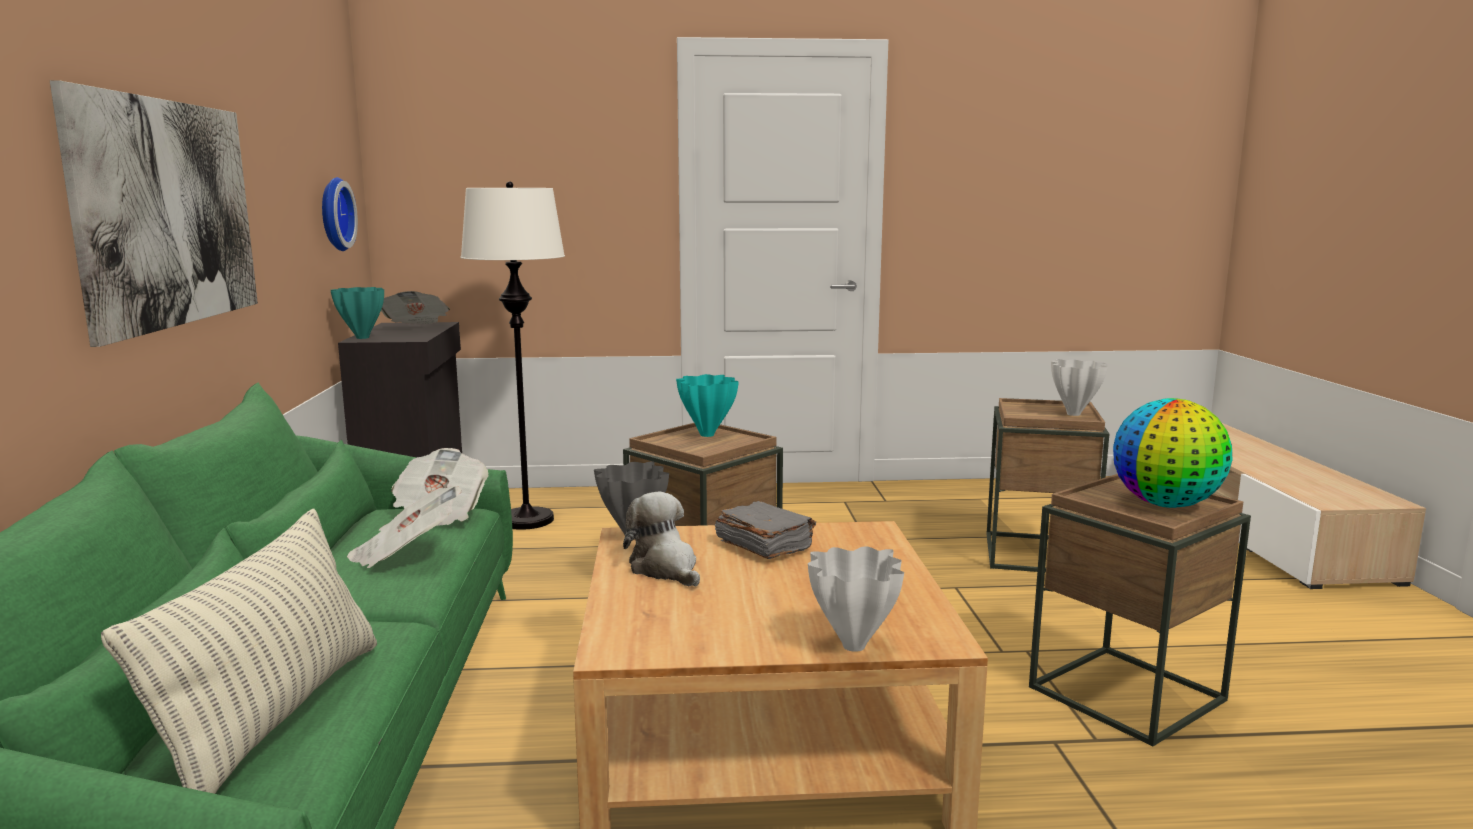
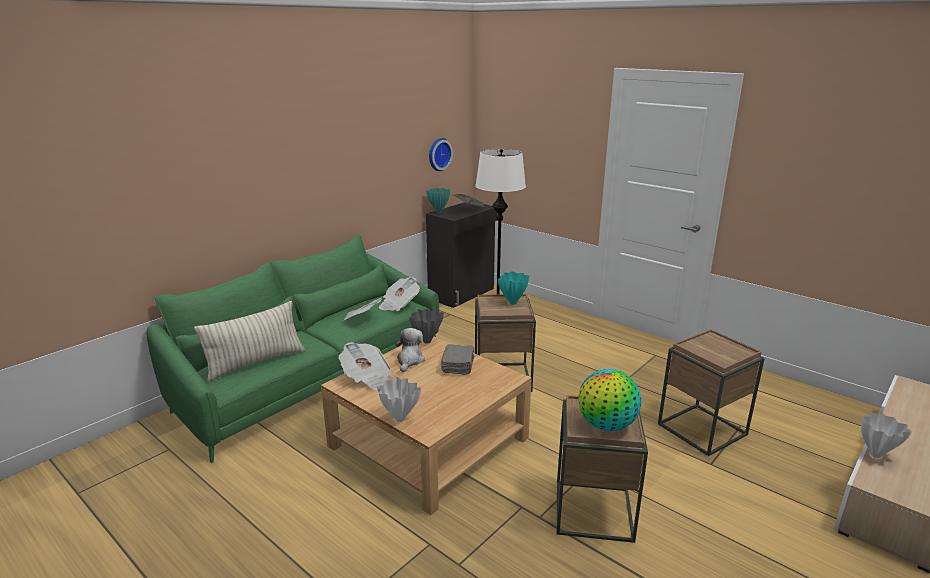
camera: 45 degrees right, 10 degrees up
picture [50,80,258,347] -> none
white vase [1051,359,1108,416] -> white vase moved to [861,412,912,458]
none -> newspaper [339,342,393,390]

